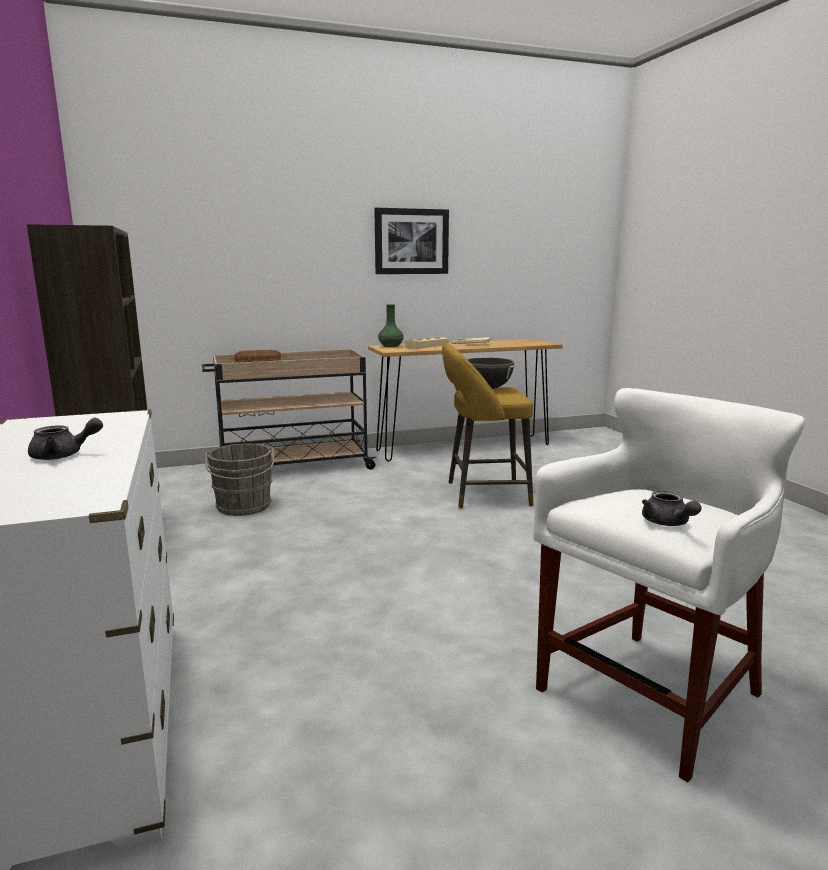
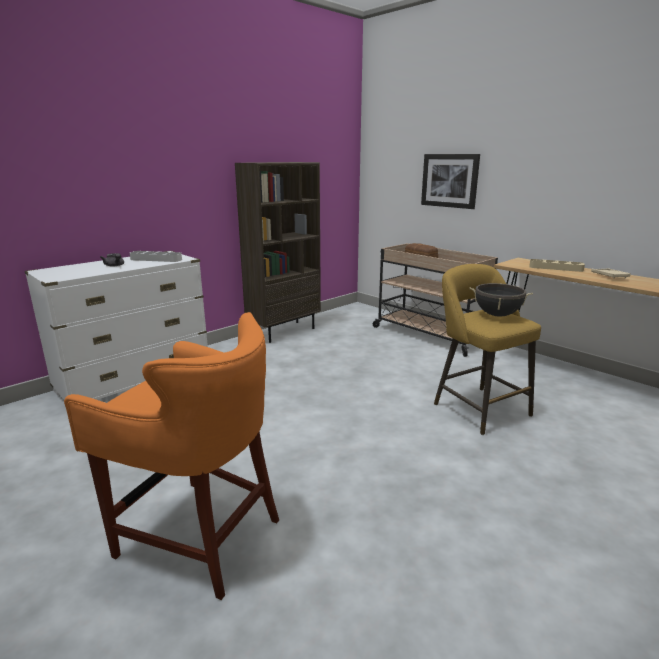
camera: 65 degrees right, 5 degrees up
grey bucket [205,444,274,516] -> none
picture [374,208,449,274] -> picture moved to [421,154,480,209]
green vase [378,304,404,347] -> none
white stool [533,388,805,783] -> orange stool [64,312,279,600]
grey teapot [642,490,701,526] -> none
none -> grey tray [130,251,182,262]

